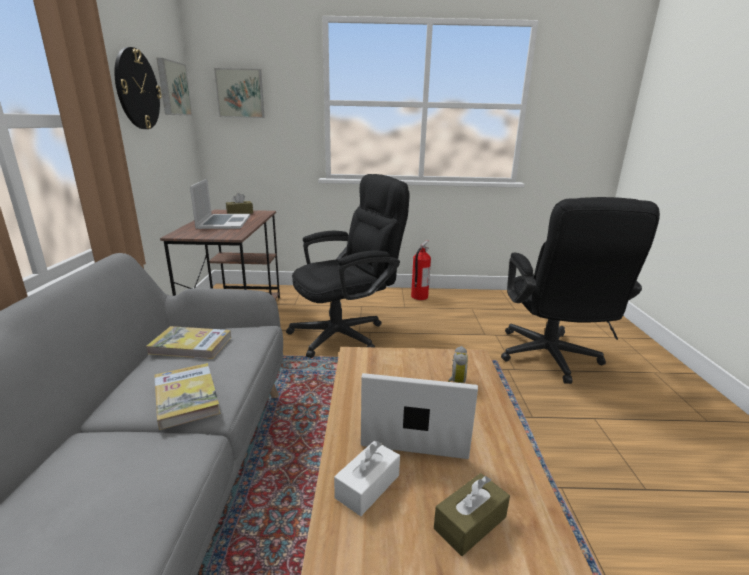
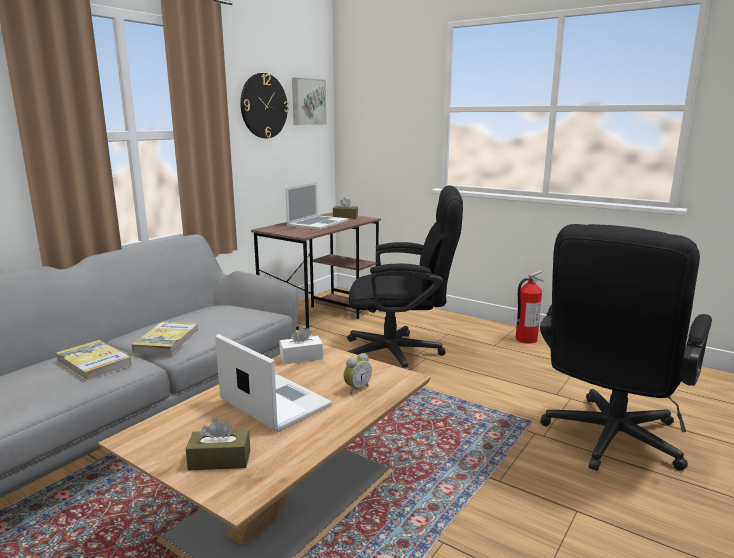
camera: 35 degrees right, 5 degrees down
book [146,326,231,359] -> book moved to [56,340,132,381]
picture [214,68,265,118] -> none
white tissue box [334,441,400,516] -> white tissue box moved to [280,327,323,364]

